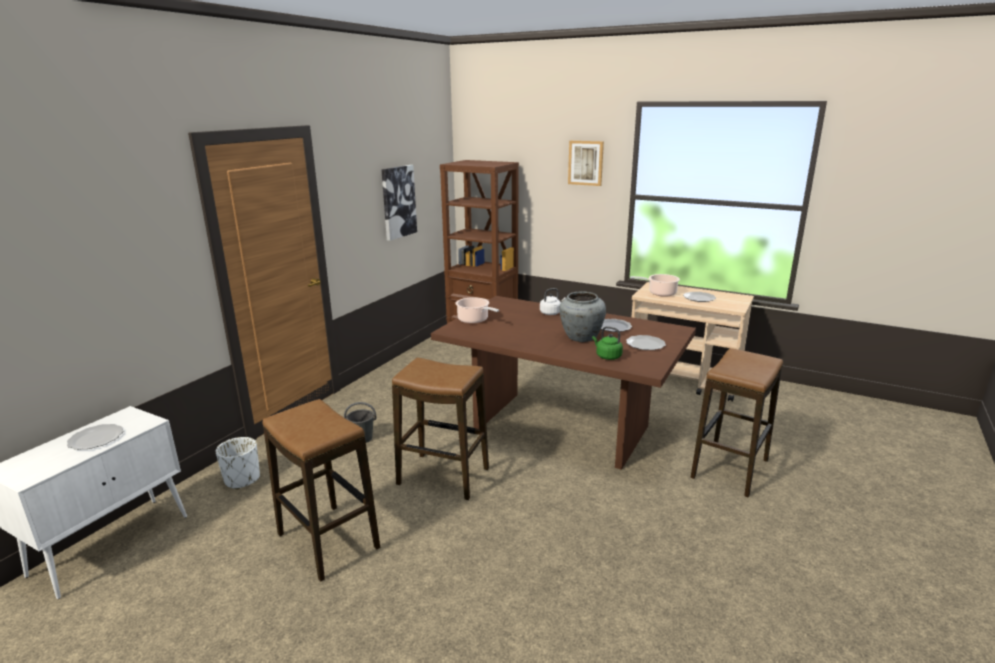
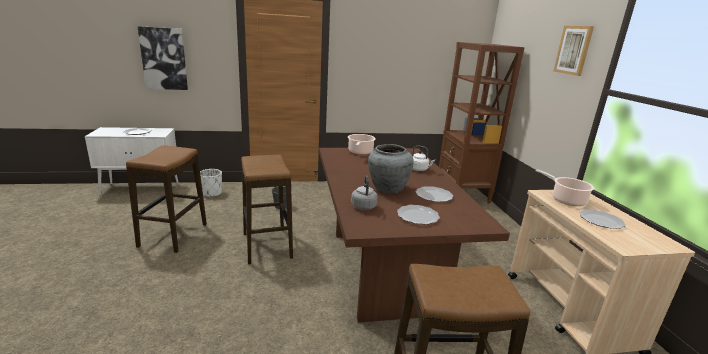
camera: 50 degrees right, 0 degrees up
picture [381,165,417,241] -> picture moved to [137,26,188,90]
green kettle [592,326,623,360] -> grey kettle [351,176,377,210]

